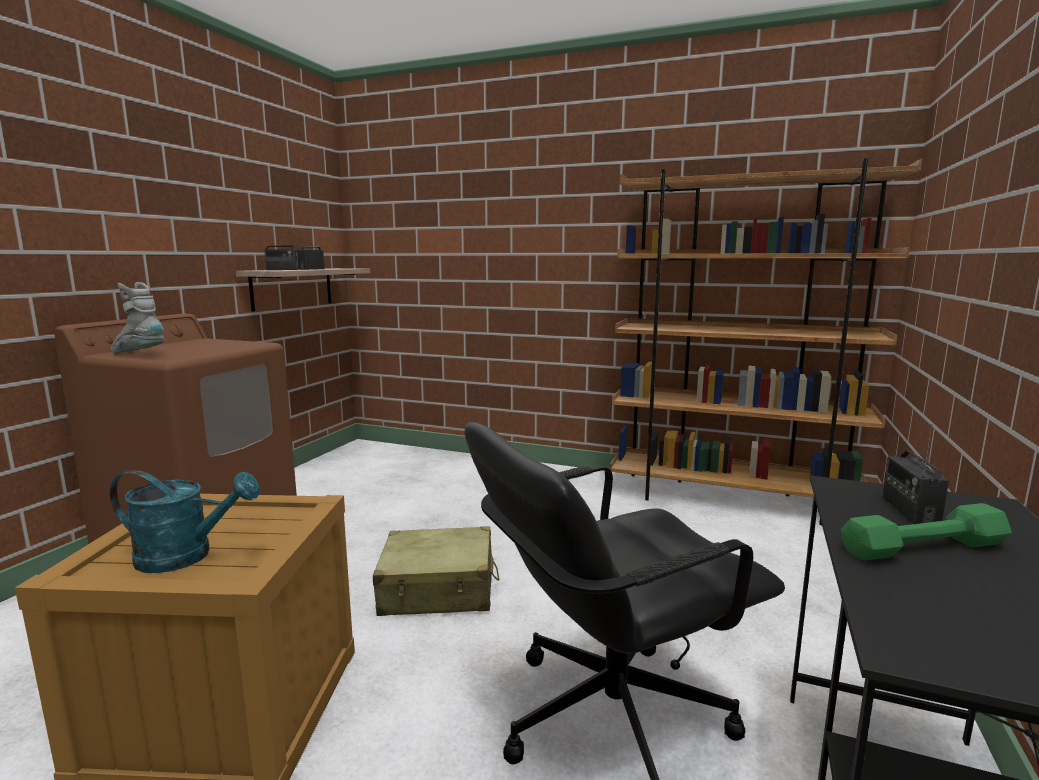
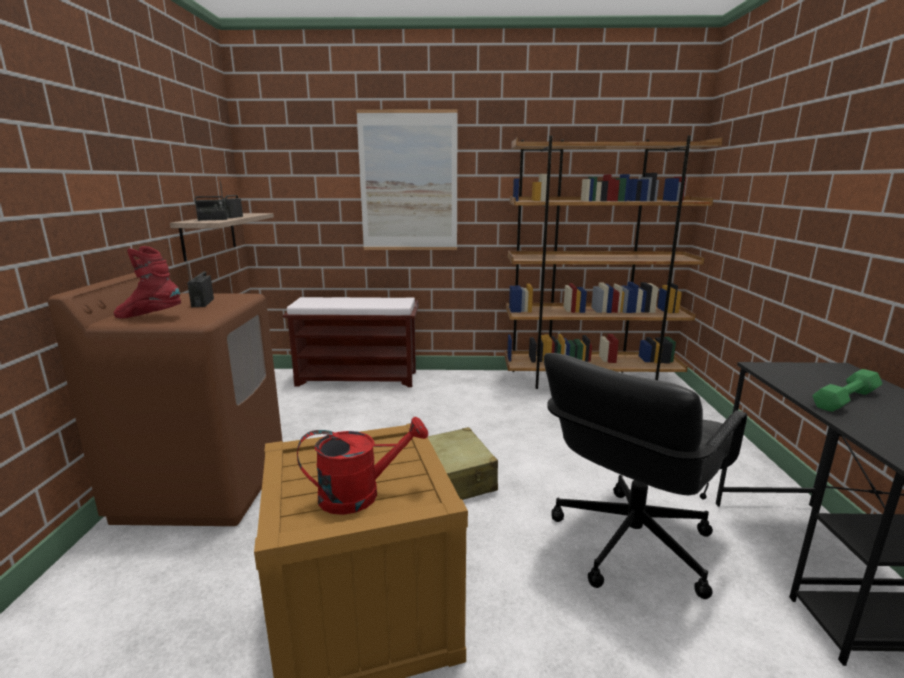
camera: 20 degrees left, 5 degrees up
turquoise watering can [110,470,260,573] -> red watering can [297,417,428,515]
grey boot [111,282,165,353] -> red boot [114,246,181,319]
radio [882,424,949,524] -> radio moved to [185,253,214,307]
none -> brown bench [283,297,419,387]
none -> picture [356,109,458,250]

